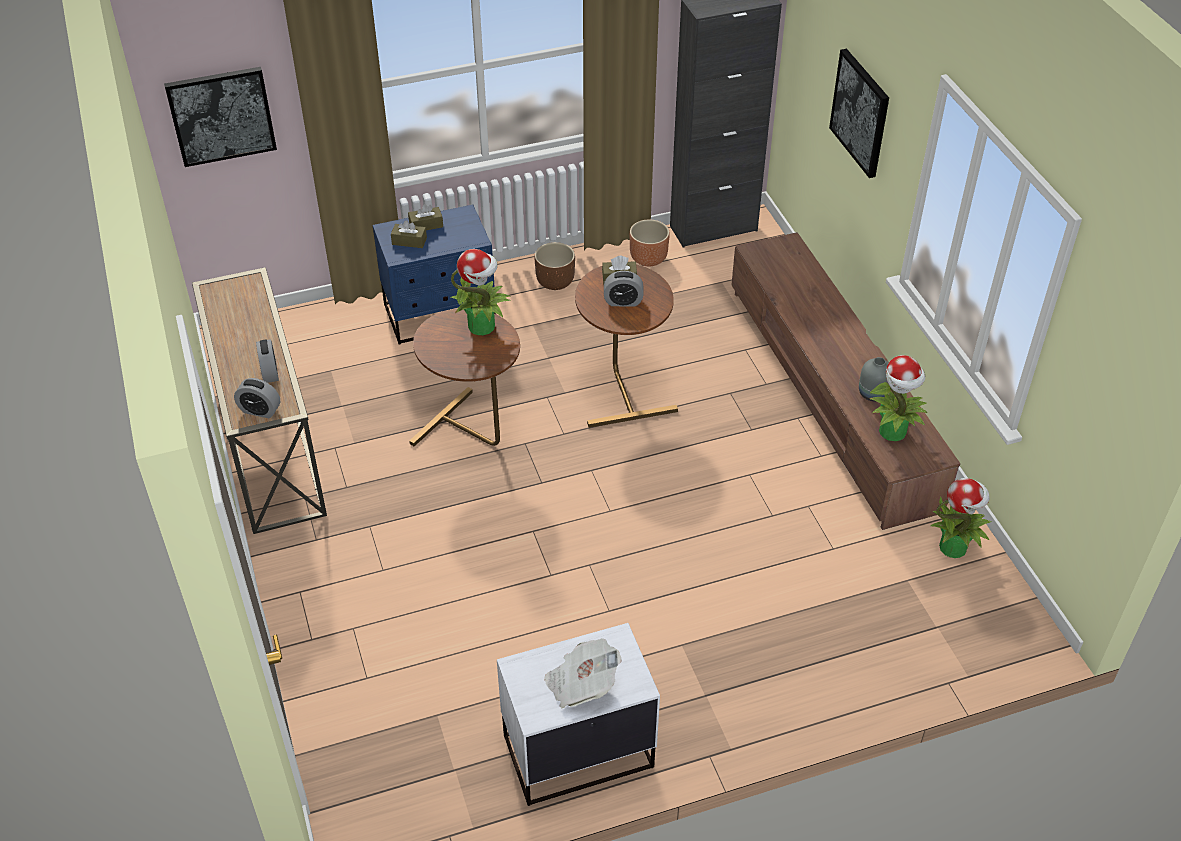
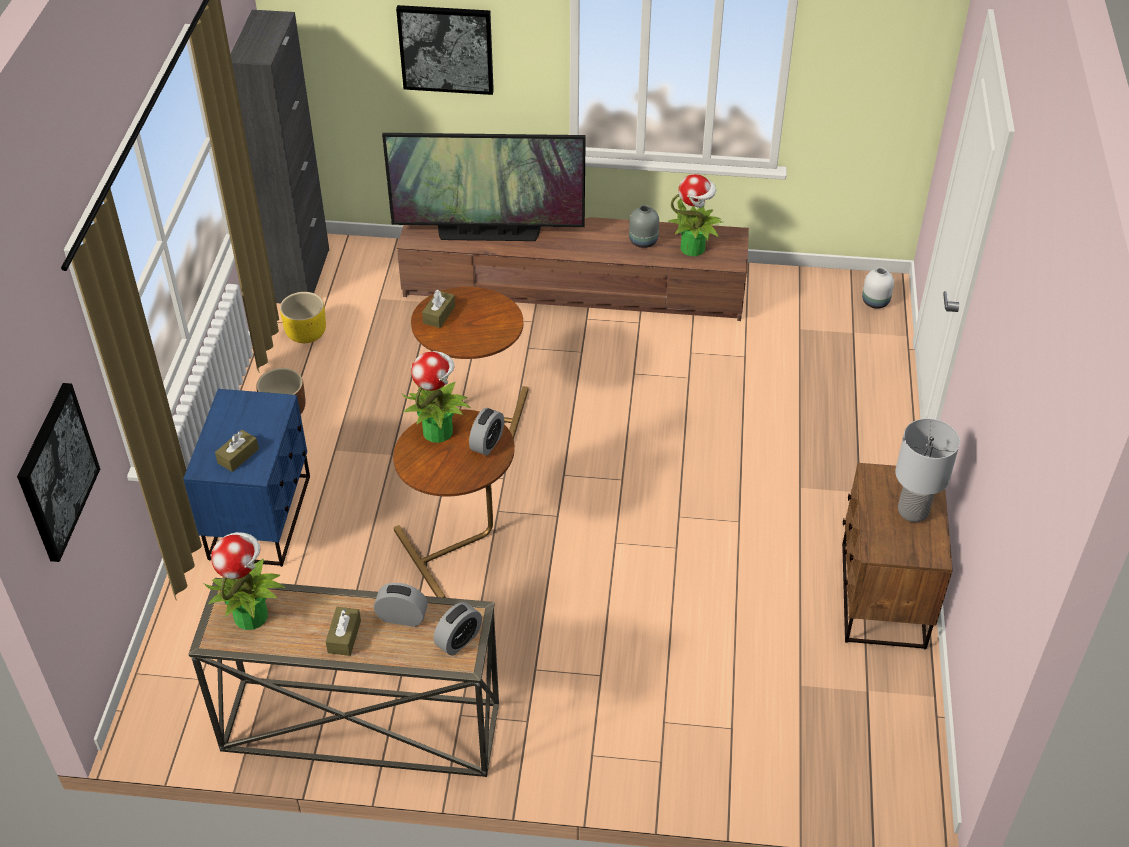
camera: 65 degrees left, 0 degrees up
brown tissue box [408,204,443,230] -> brown tissue box moved to [326,607,361,656]
white nightstand [497,623,660,806] -> brown nightstand [842,463,953,650]
newspaper [544,638,622,708] -> grey table lamp [895,419,960,522]
alarm clock [604,271,643,307] -> alarm clock moved to [469,408,504,456]
brown planter [630,220,670,266] -> yellow planter [280,292,326,343]
potted plant [930,478,991,558] -> potted plant moved to [203,532,285,630]
none -> television [382,133,586,241]
none -> white vase [862,267,894,309]

